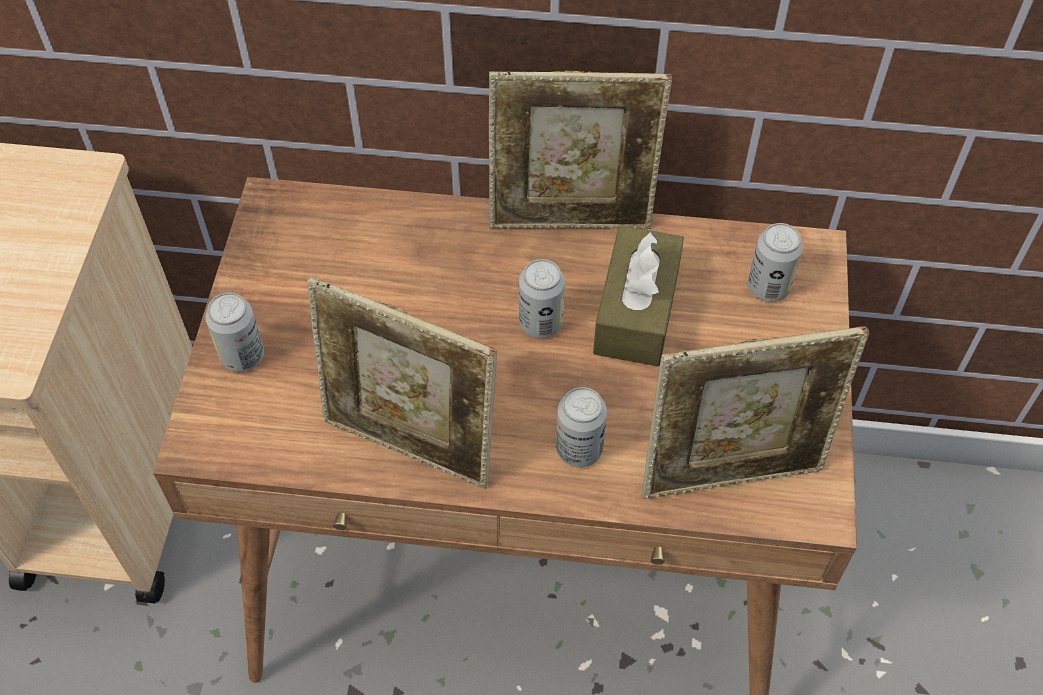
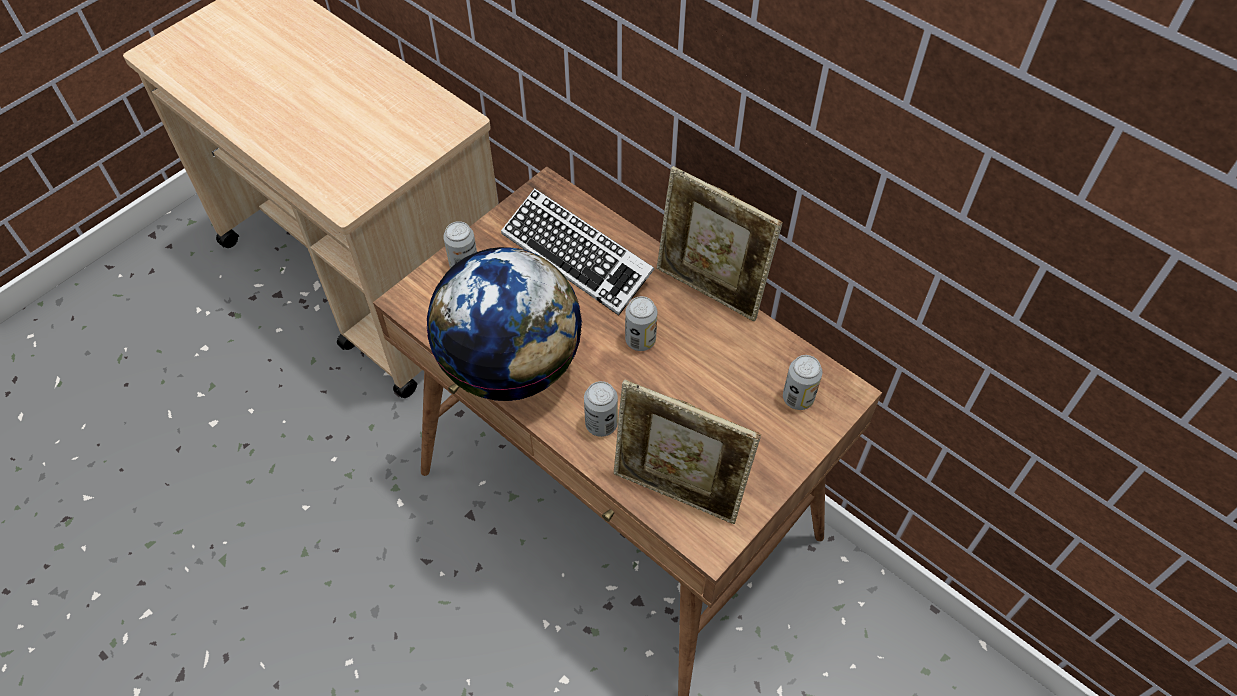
camera: 35 degrees right, 0 degrees up
picture frame [307,276,497,489] -> globe [427,247,582,401]
brown tissue box [593,225,684,366] -> none
none -> keyboard [501,188,654,315]

